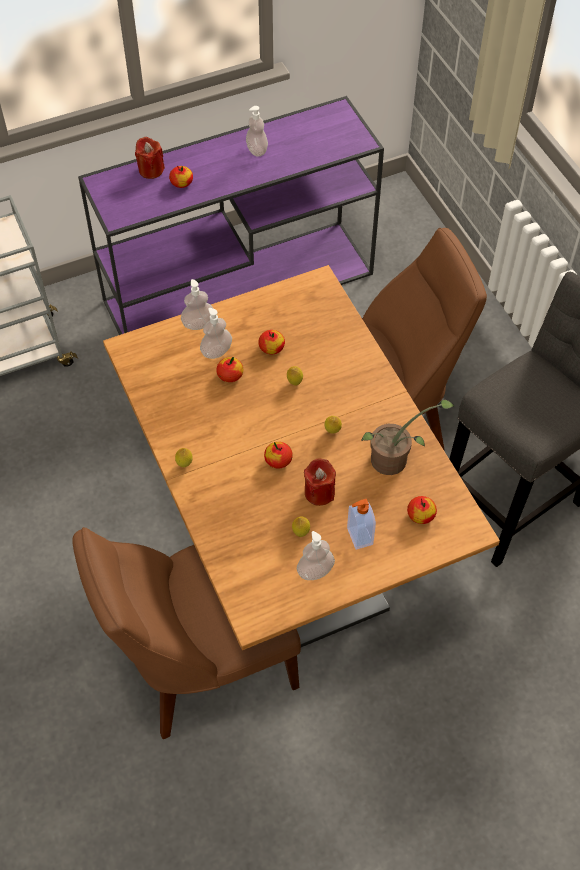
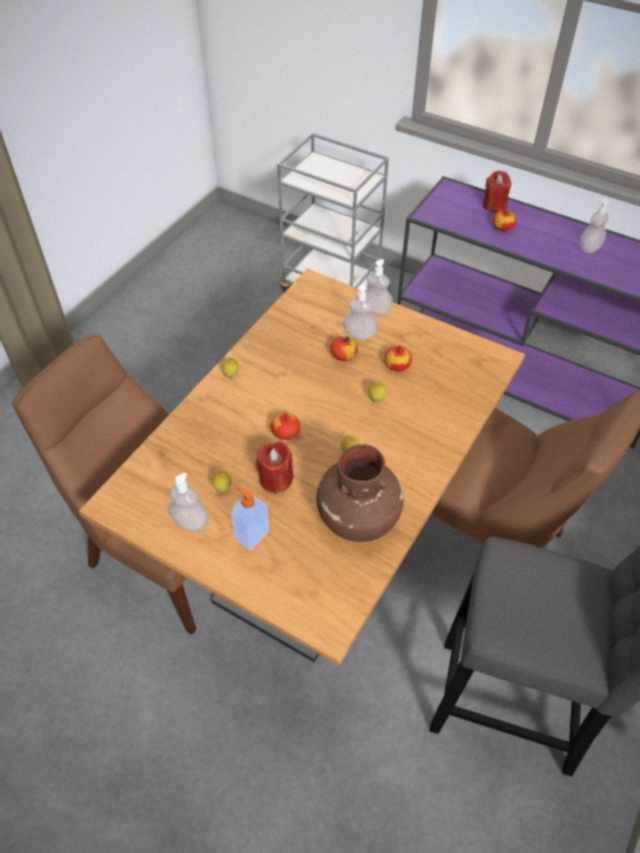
camera: 55 degrees right, 5 degrees down
potted plant [361,400,454,475] -> brown vase [316,444,404,542]
apple [407,496,437,524] -> none

